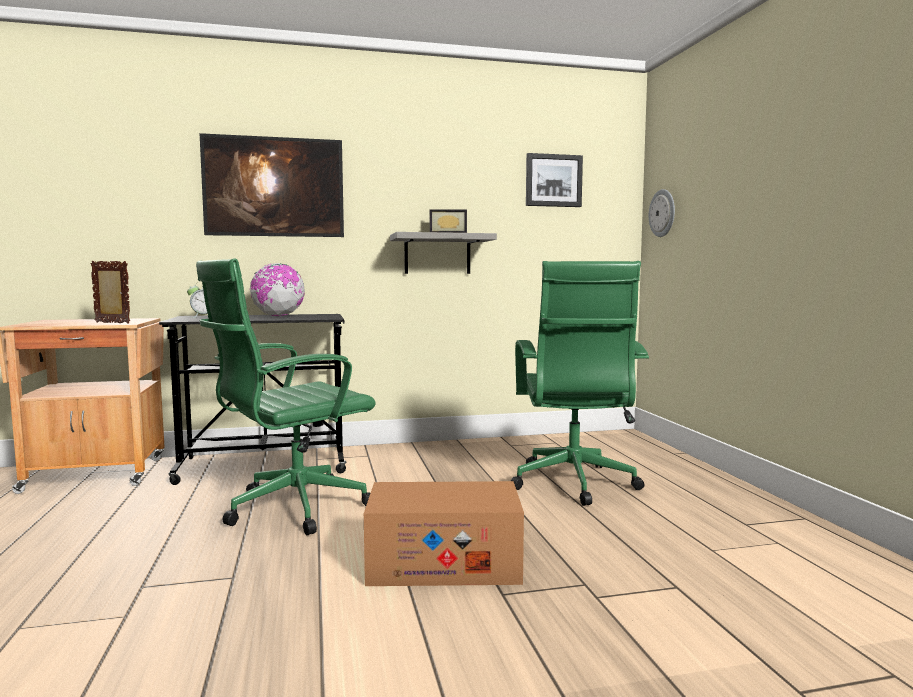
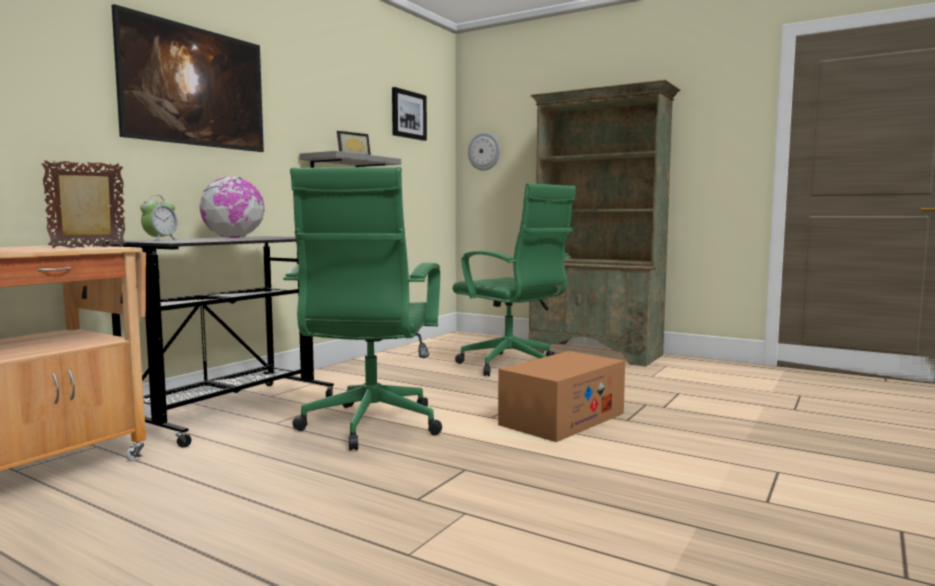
camera: 45 degrees left, 0 degrees up
none -> green bookcase [529,80,681,367]

